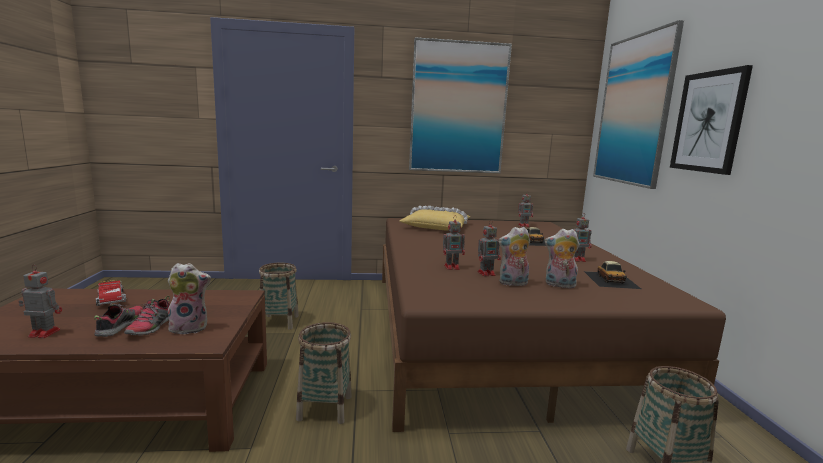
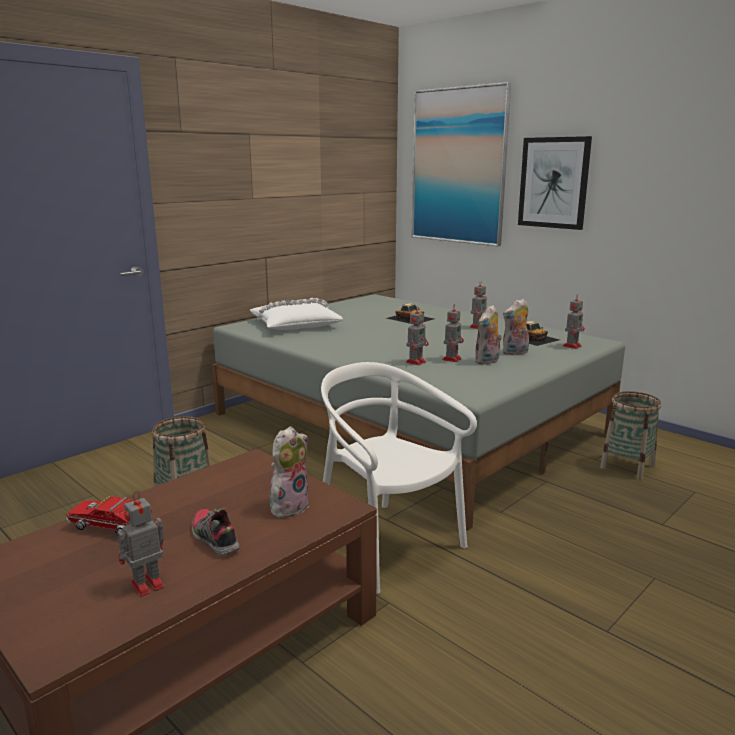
camera: 40 degrees left, 5 degrees up
shoe [124,296,170,335] -> none
basket [296,322,352,424] -> white chair [321,362,477,594]
brown bed [382,218,726,432] -> grey bed [212,294,625,532]
yellow pillow [400,206,471,231] -> white pillow [250,298,343,330]
picture [409,37,512,173] -> none
toy robot [518,191,533,227] -> toy robot moved to [563,294,585,349]

